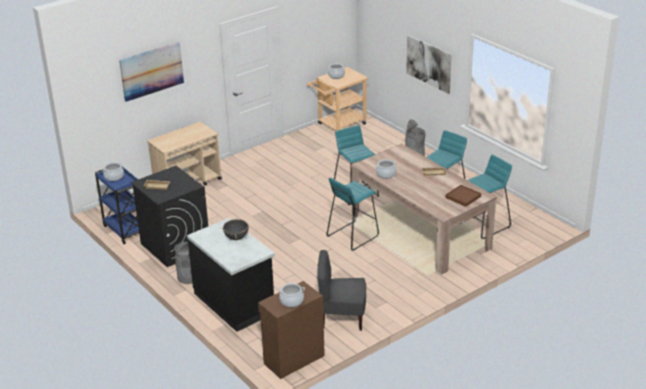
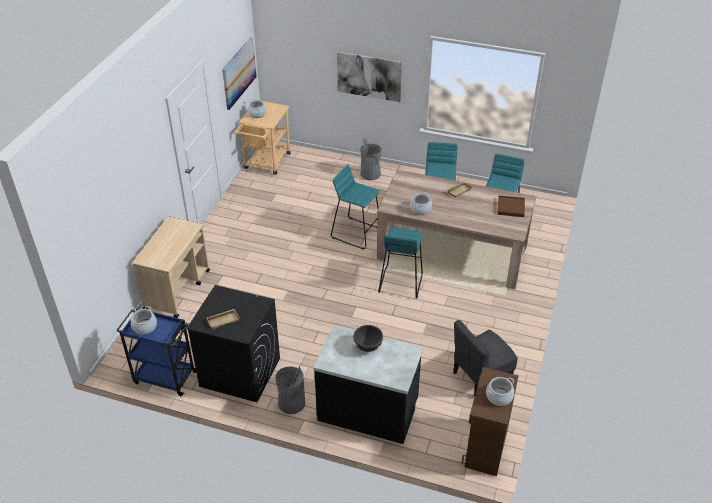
camera: 35 degrees left, 10 degrees up
picture [119,42,184,102] -> picture moved to [222,38,257,110]

